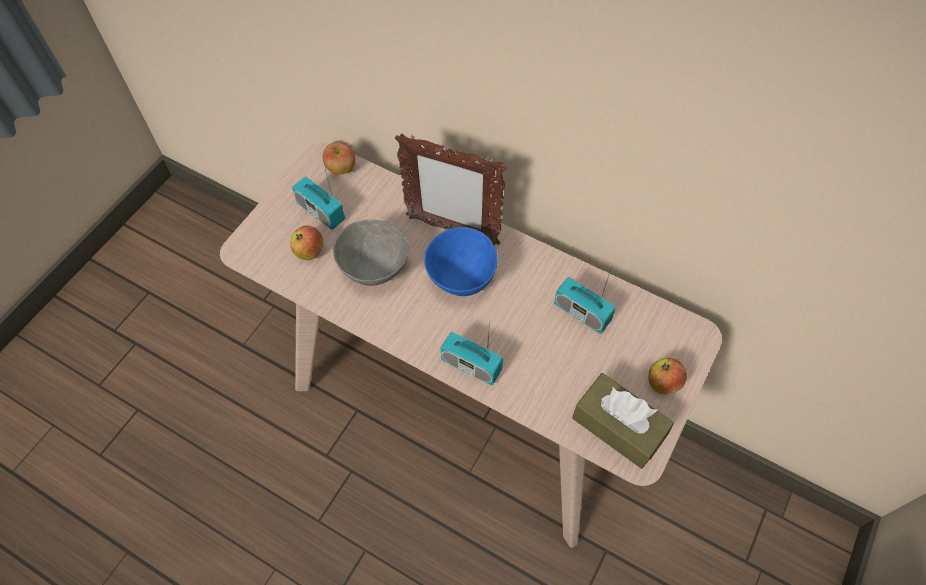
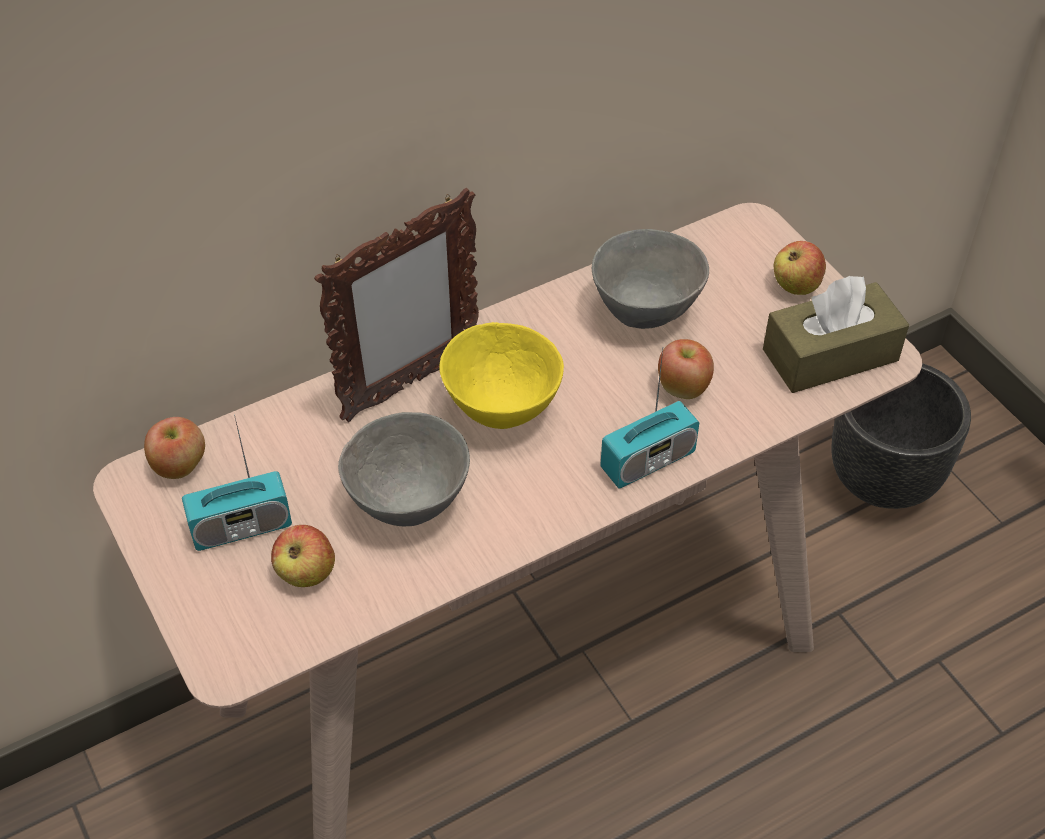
camera: 60 degrees left, 10 degrees down
blue bowl [424,227,498,296] -> yellow bowl [439,322,564,429]
radio [554,269,616,334] -> grey bowl [592,229,709,329]
none -> apple [658,339,714,399]
none -> black planter [831,363,971,509]

